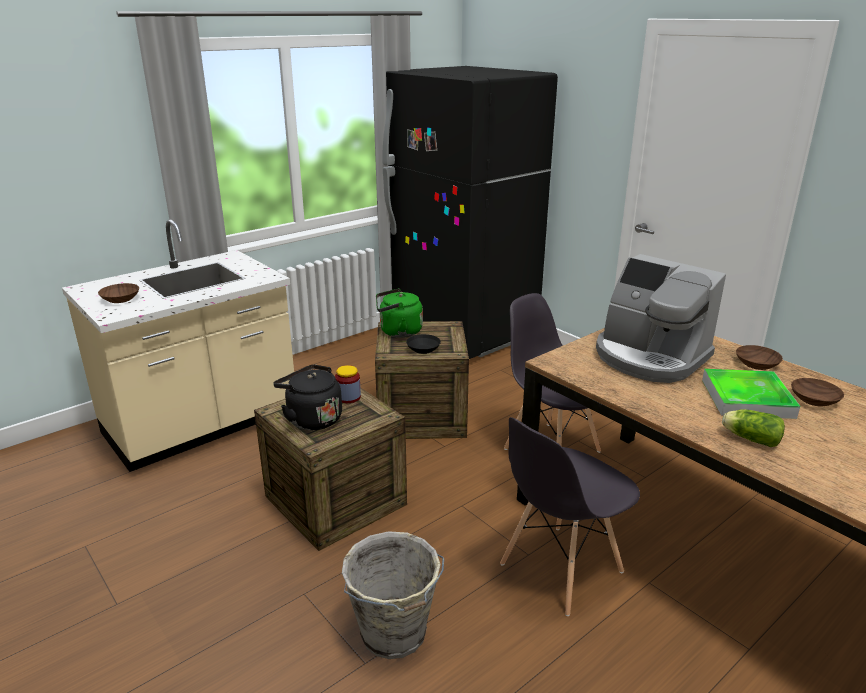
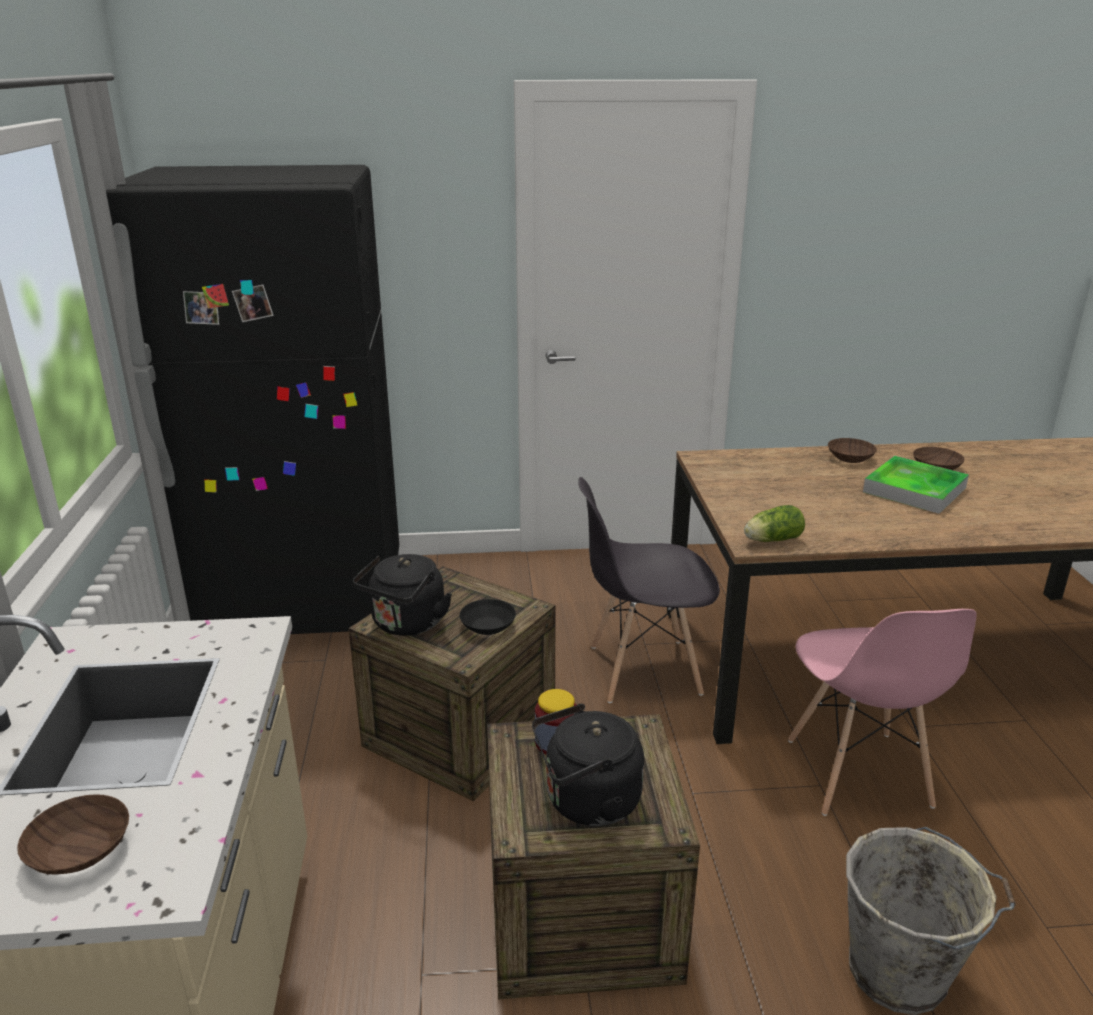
camera: 55 degrees left, 0 degrees up
green kettle [376,288,423,337] -> black kettle [353,554,452,636]
grey chair [500,417,640,616] -> pink chair [788,609,977,816]
coffee machine [596,254,726,383] -> none
lettuce [722,409,785,447] -> lettuce moved to [744,505,805,542]

